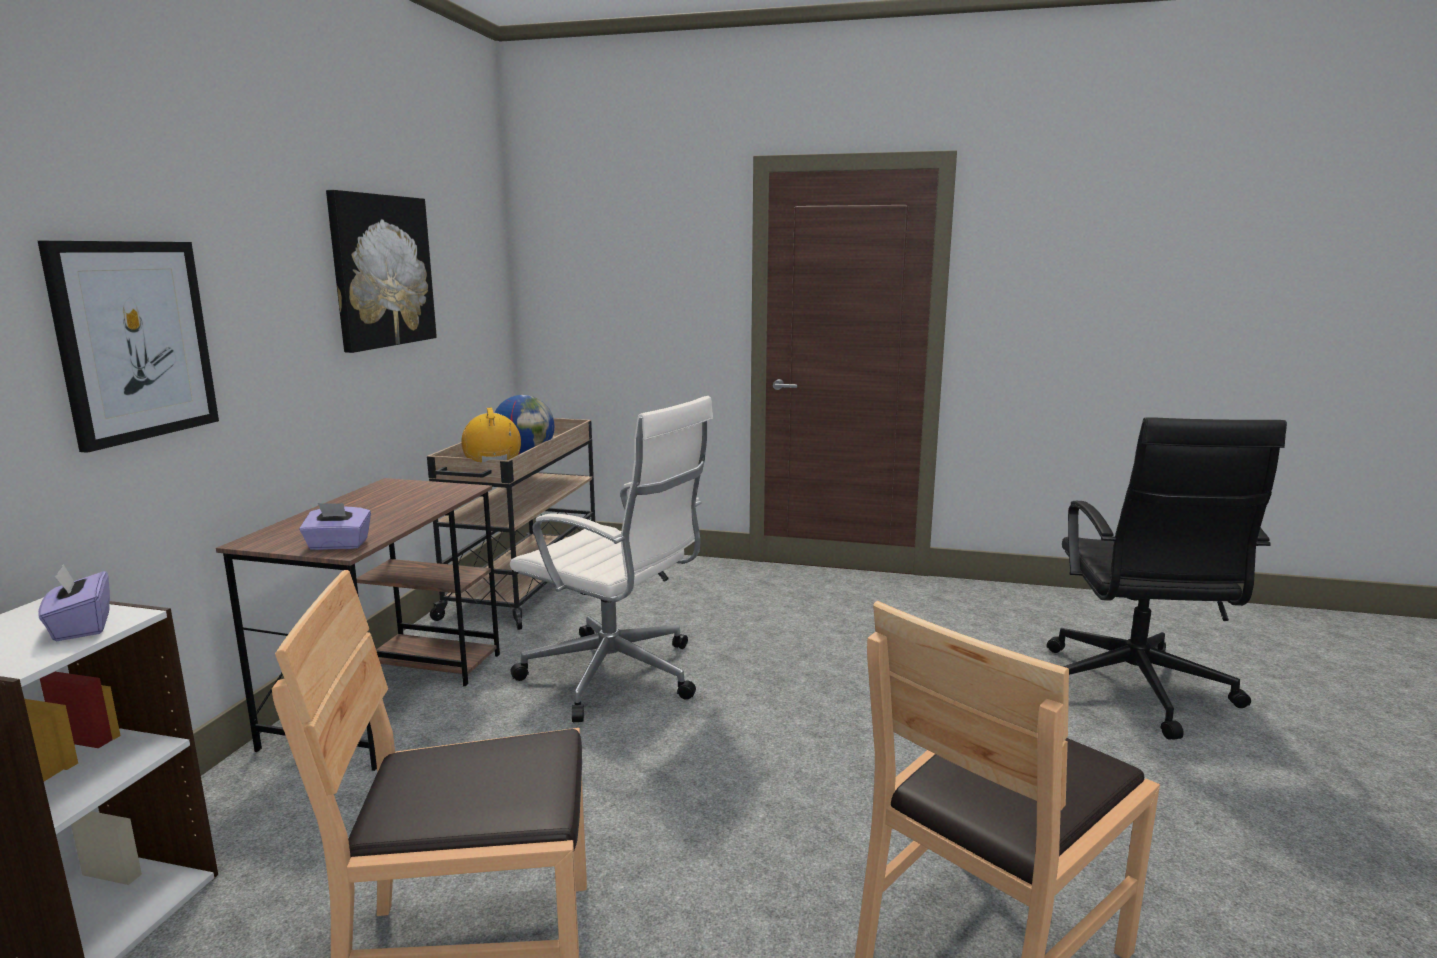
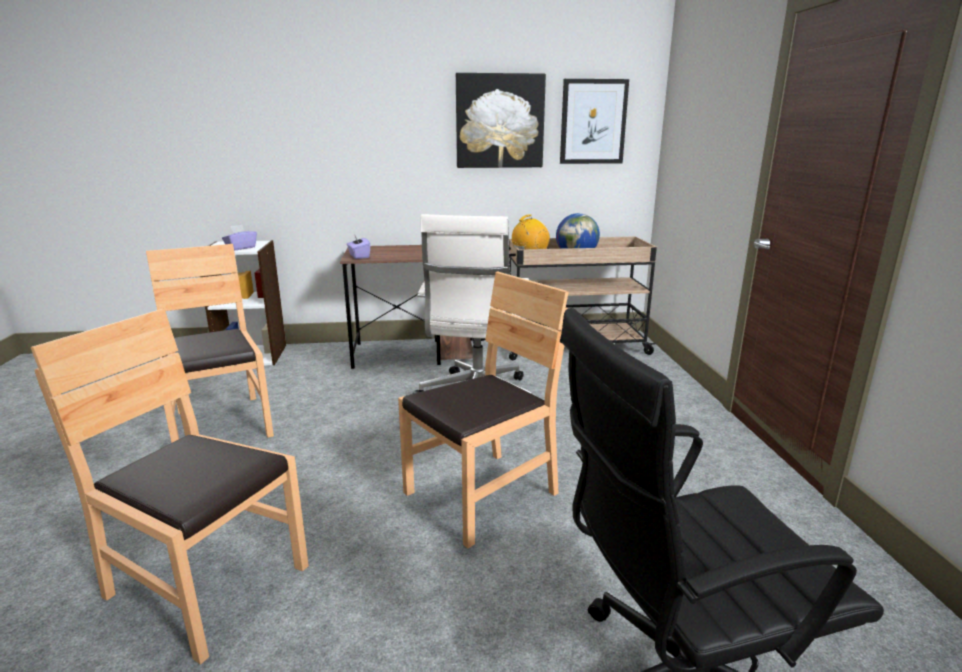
camera: 70 degrees right, 5 degrees up
picture [38,241,219,453] -> picture moved to [560,79,629,164]
none -> brown chair [398,271,569,549]

